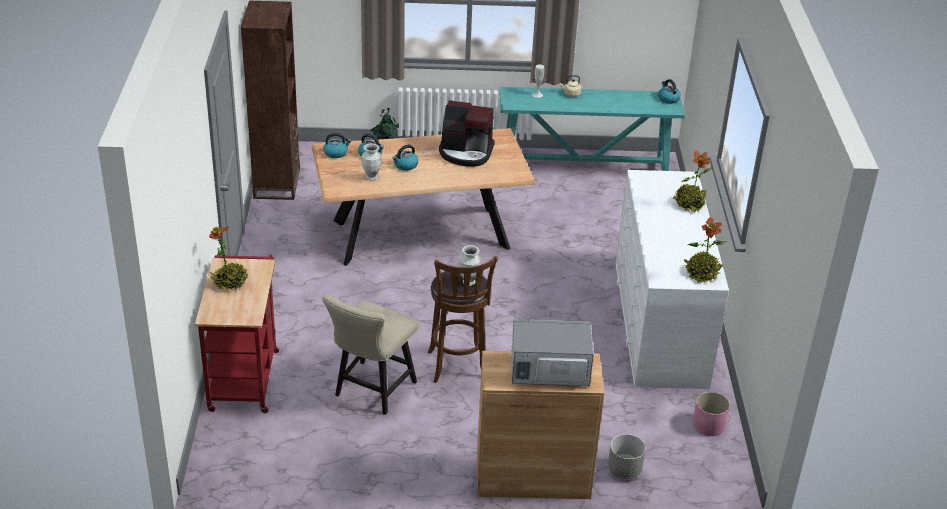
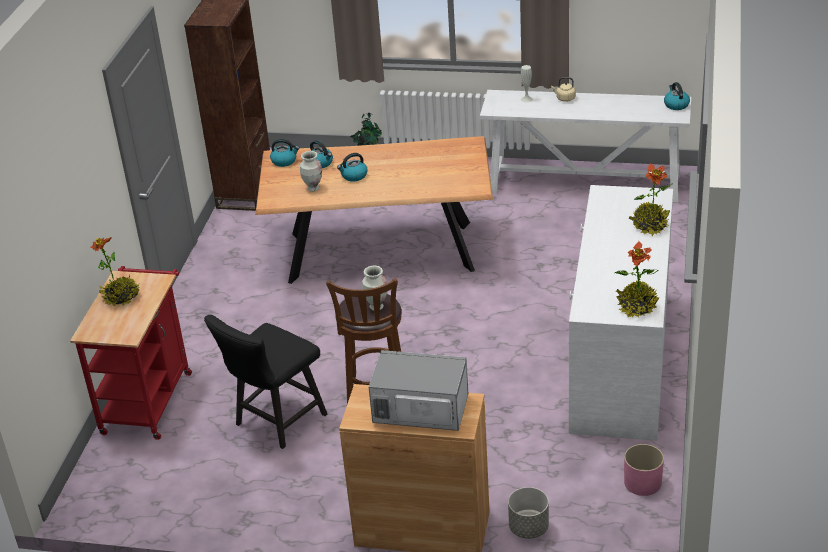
camera: 15 degrees right, 0 degrees up
beige chair [323,295,419,415] -> black chair [204,315,327,449]
coffee machine [439,100,495,167] -> none
turquoise console table [500,87,685,171] -> white console table [480,90,691,202]

